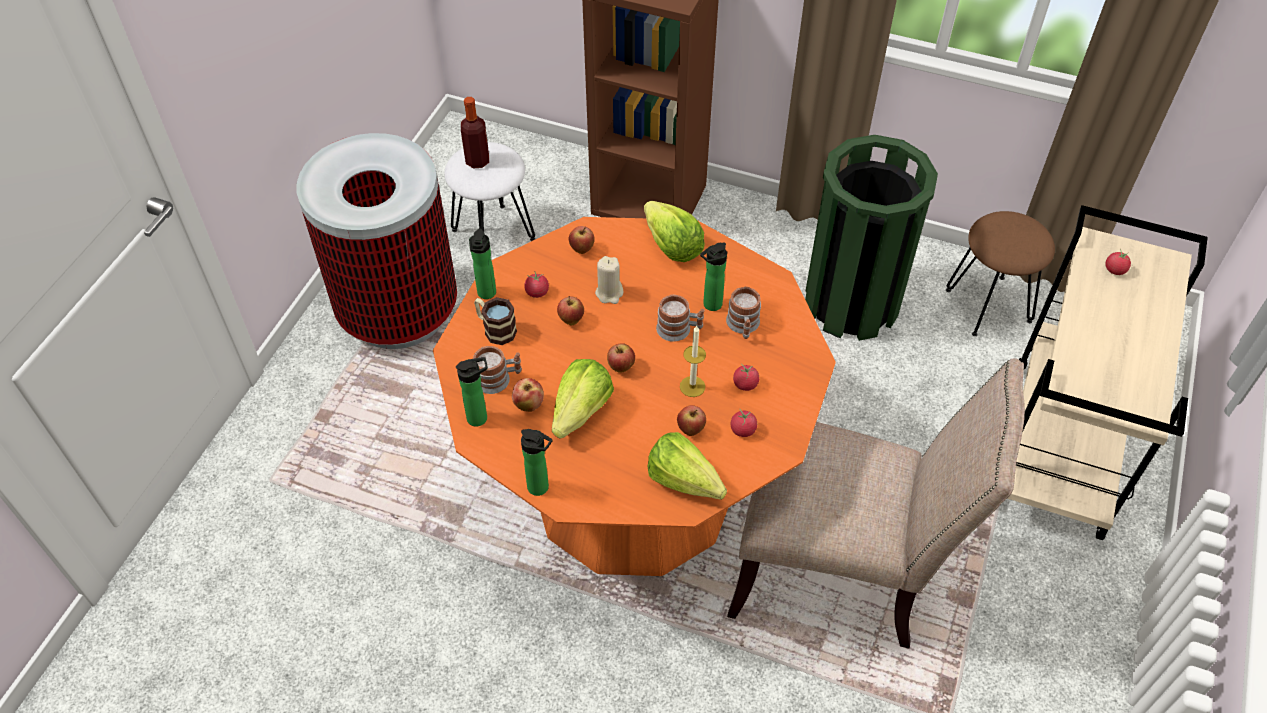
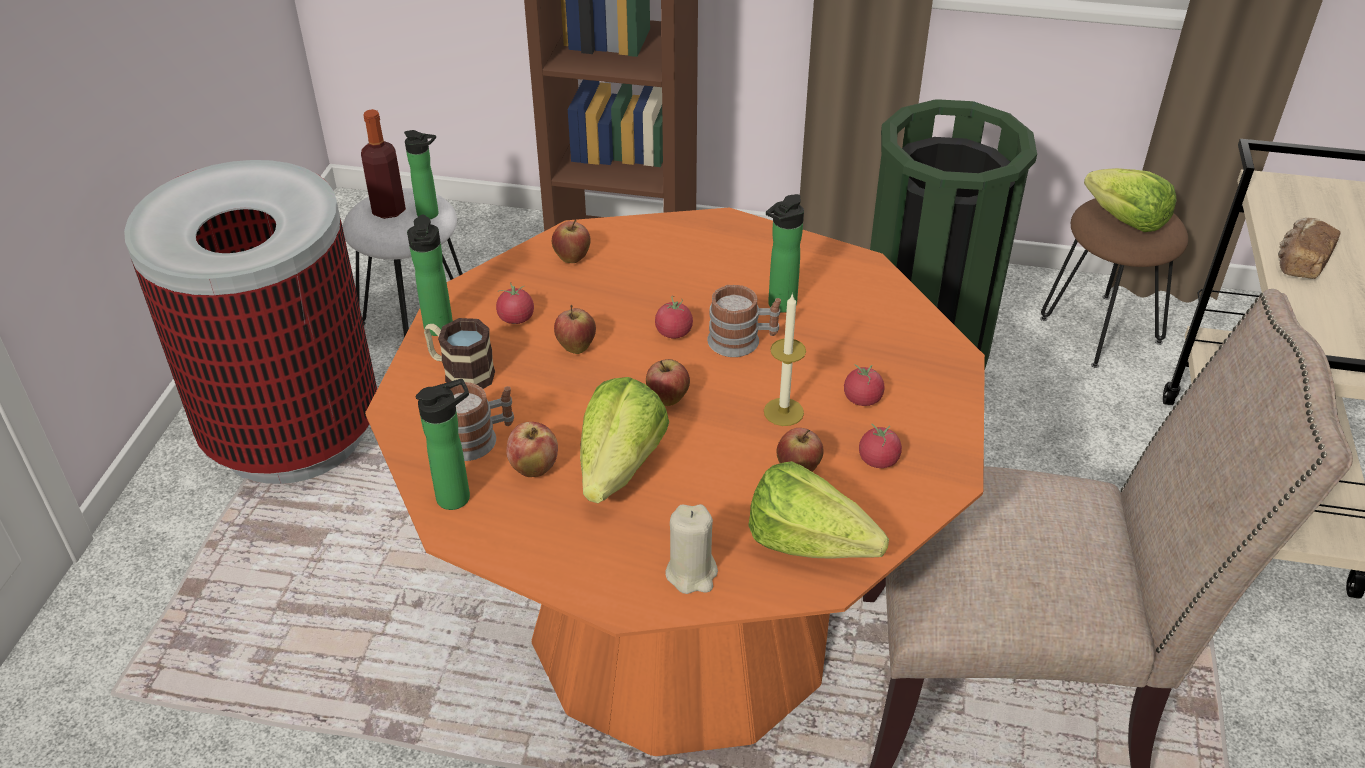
camera: 10 degrees left, 10 degrees down
bottle [521,429,553,496] -> bottle moved to [404,130,439,219]
beige candle [595,256,623,304] -> beige candle moved to [665,504,718,594]
lettuce [644,201,705,262] -> lettuce moved to [1084,168,1176,232]
mug [726,287,761,339] -> none
tomato [1105,249,1131,275] -> tomato moved to [655,296,693,338]
none -> bread [1278,218,1341,279]

